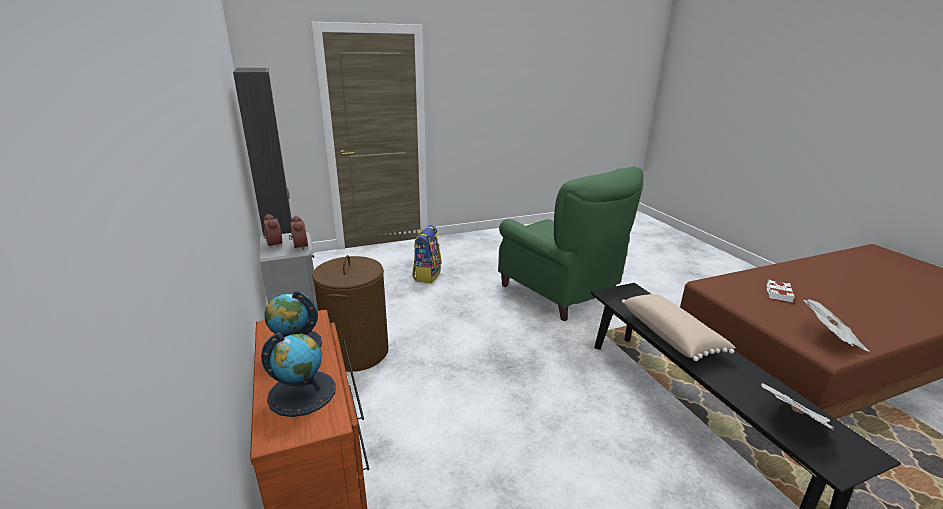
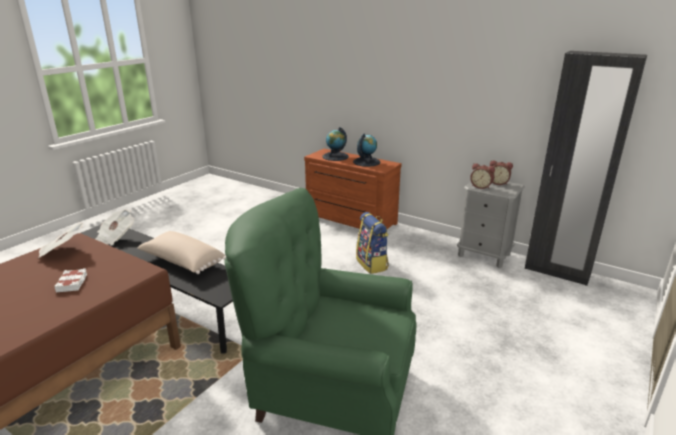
camera: 145 degrees right, 0 degrees up
brown laundry basket [312,255,388,372] -> none
backpack [412,225,441,283] -> backpack moved to [356,212,389,274]

